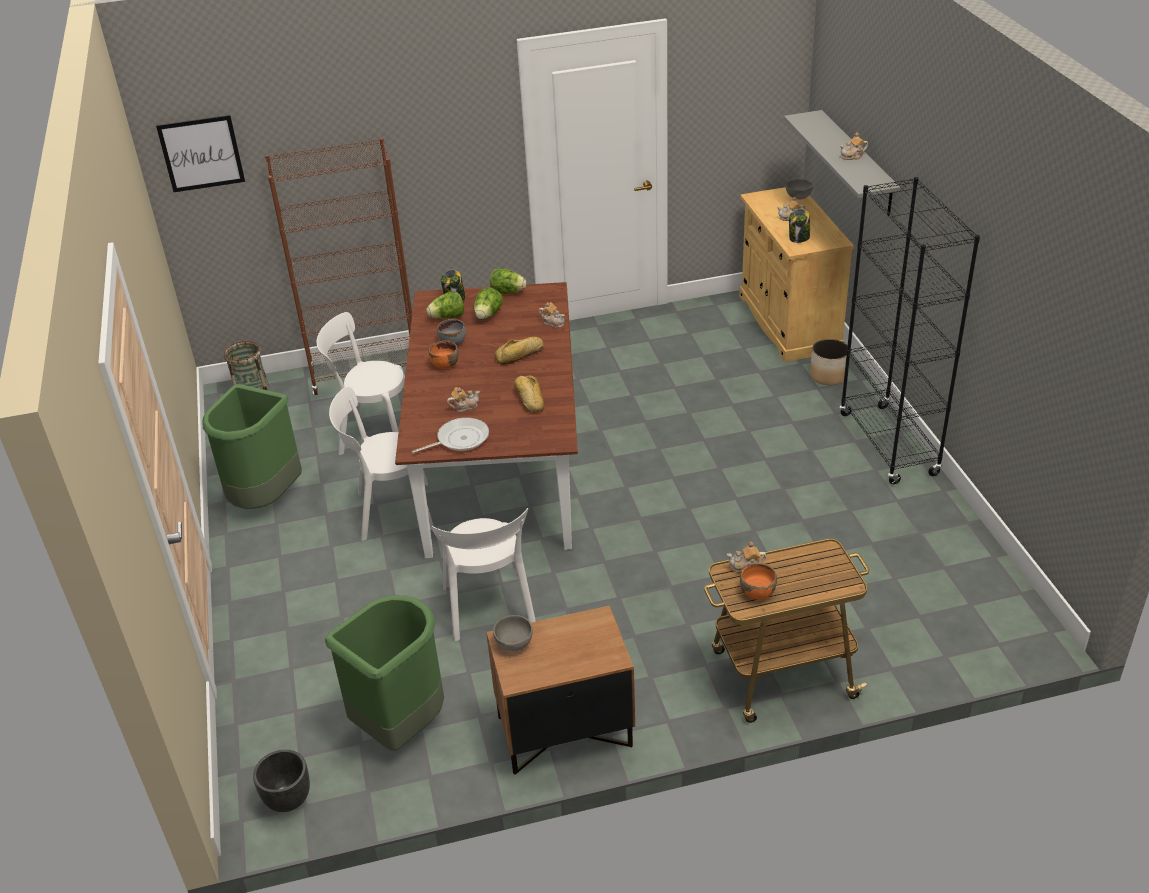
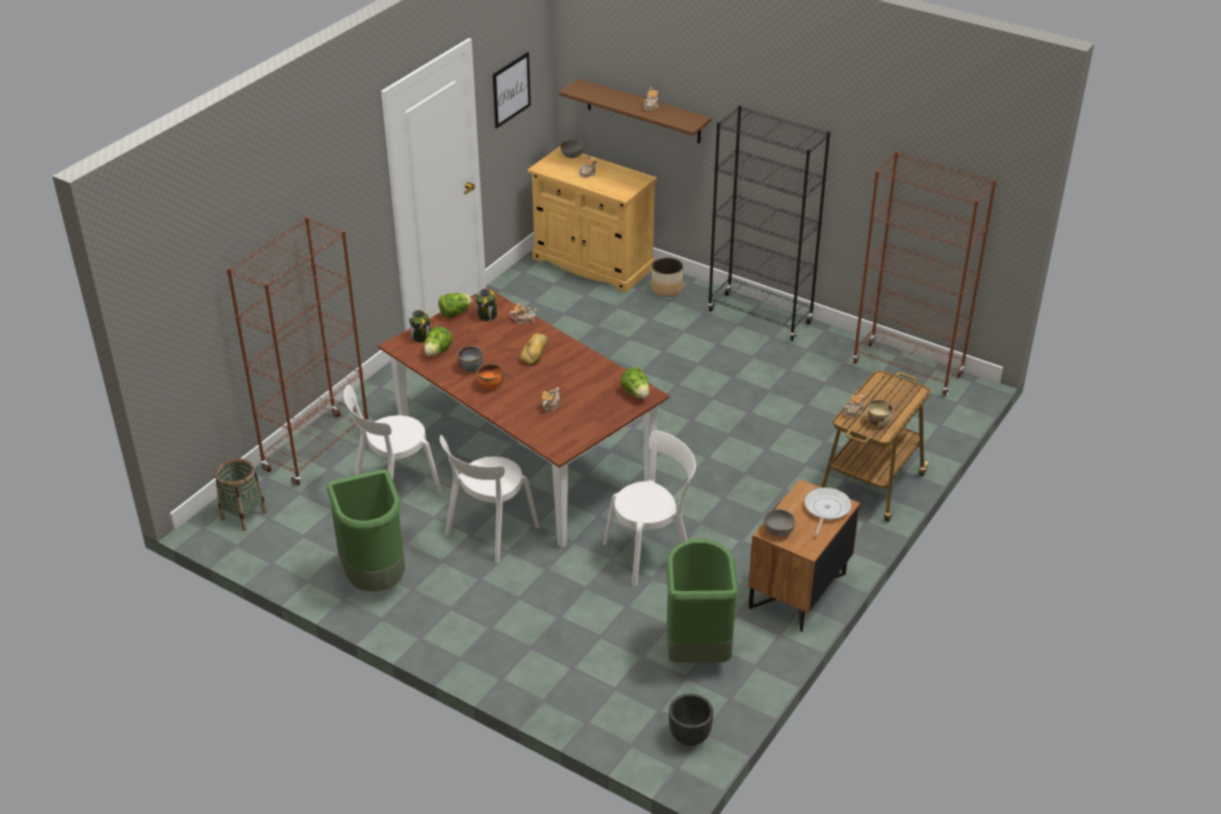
camera: 45 degrees left, 0 degrees up
picture [156,115,245,192] -> picture moved to [493,52,531,128]
frying pan [412,417,489,453] -> frying pan moved to [804,487,852,537]
white chair [431,508,536,641] -> white chair turned 60 degrees counterclockwise [603,431,696,586]
lettuce [474,288,503,319] -> lettuce moved to [621,367,649,399]
bread [514,375,544,413] -> none
orange bowl [740,563,777,600] -> beige bowl [866,400,894,427]
grey shelf [784,110,900,216] -> brown shelf [559,79,712,143]
jar [789,208,810,243] -> jar moved to [476,289,497,321]
none -> brown bookcase [852,151,997,396]

